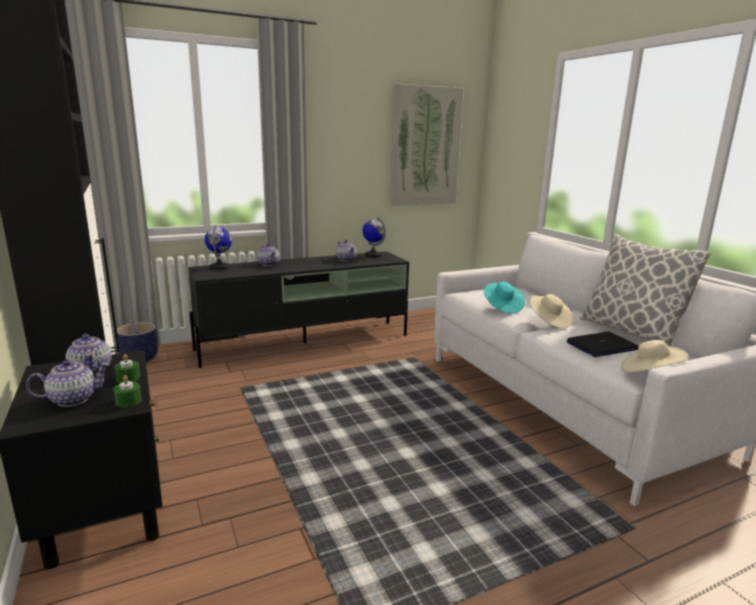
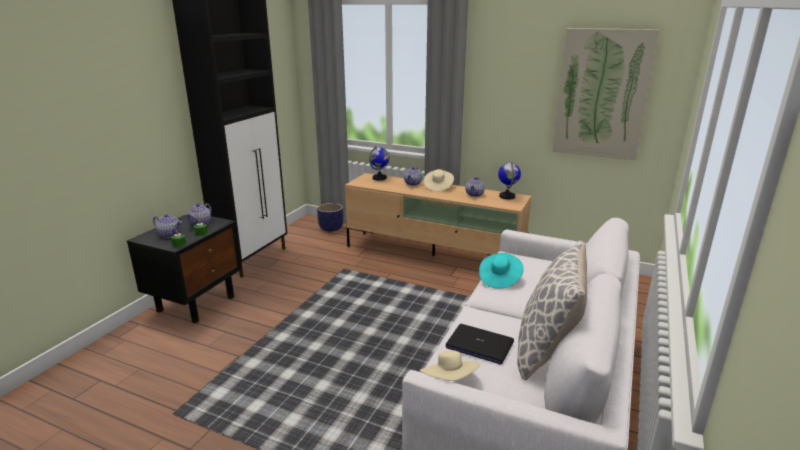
camera: 50 degrees right, 5 degrees up
black tv stand [188,251,409,368] -> beige tv stand [345,173,531,256]
beige hat [530,294,573,329] -> beige hat moved to [424,169,454,192]

